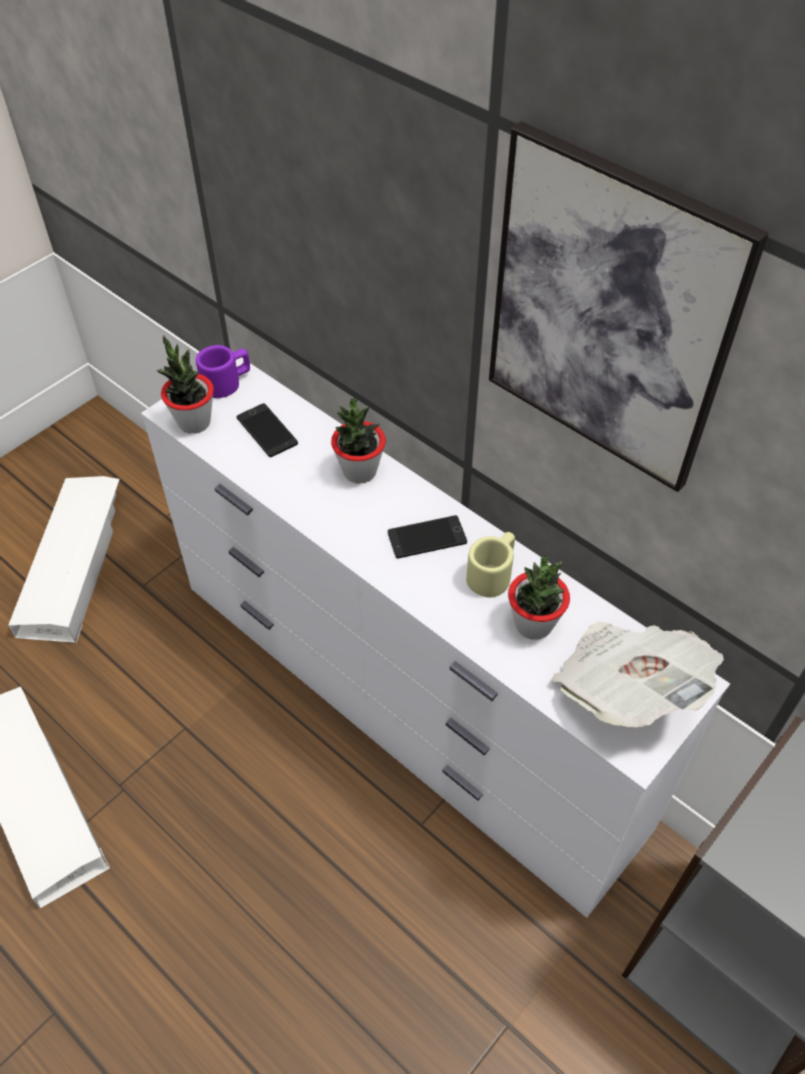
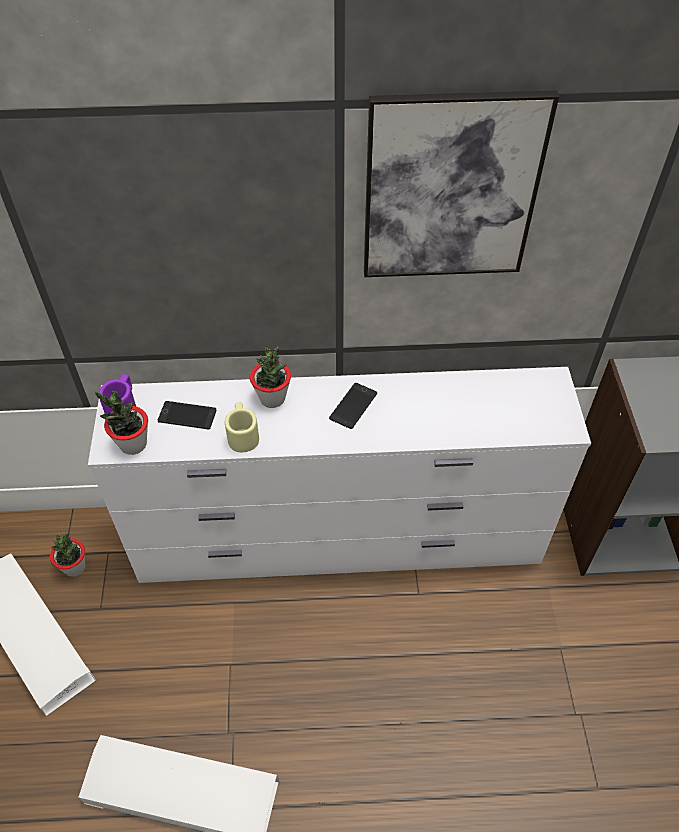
camera: 45 degrees left, 0 degrees up
beige mug [466,532,515,598] -> beige mug moved to [225,402,259,452]
potted plant [508,556,570,640] -> potted plant moved to [50,532,85,577]
newspaper [551,622,724,727] -> none

